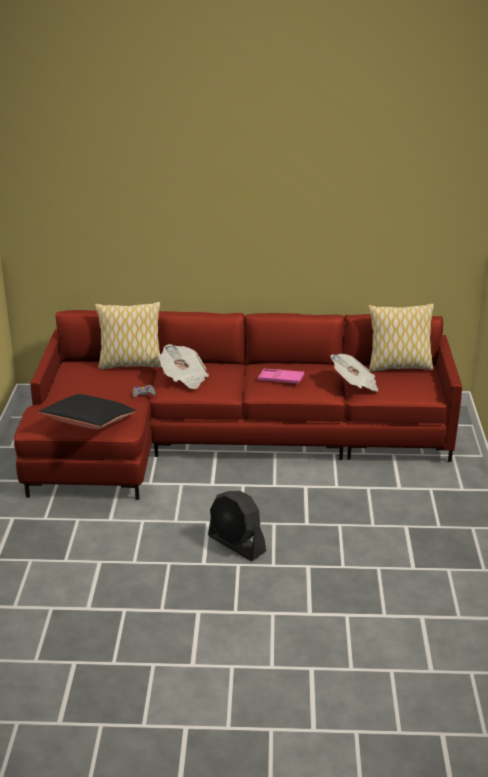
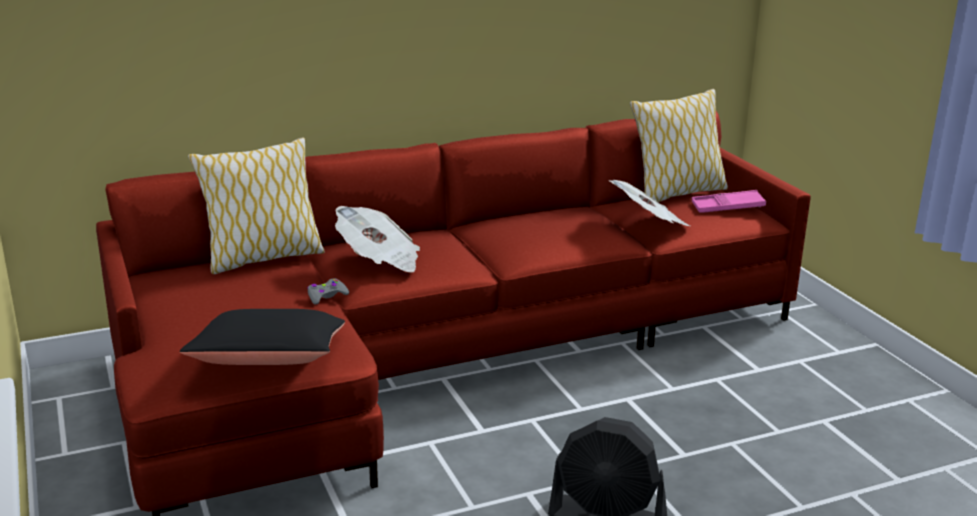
camera: 25 degrees left, 5 degrees down
pink tray [258,369,304,384] -> pink tray moved to [692,190,766,213]

